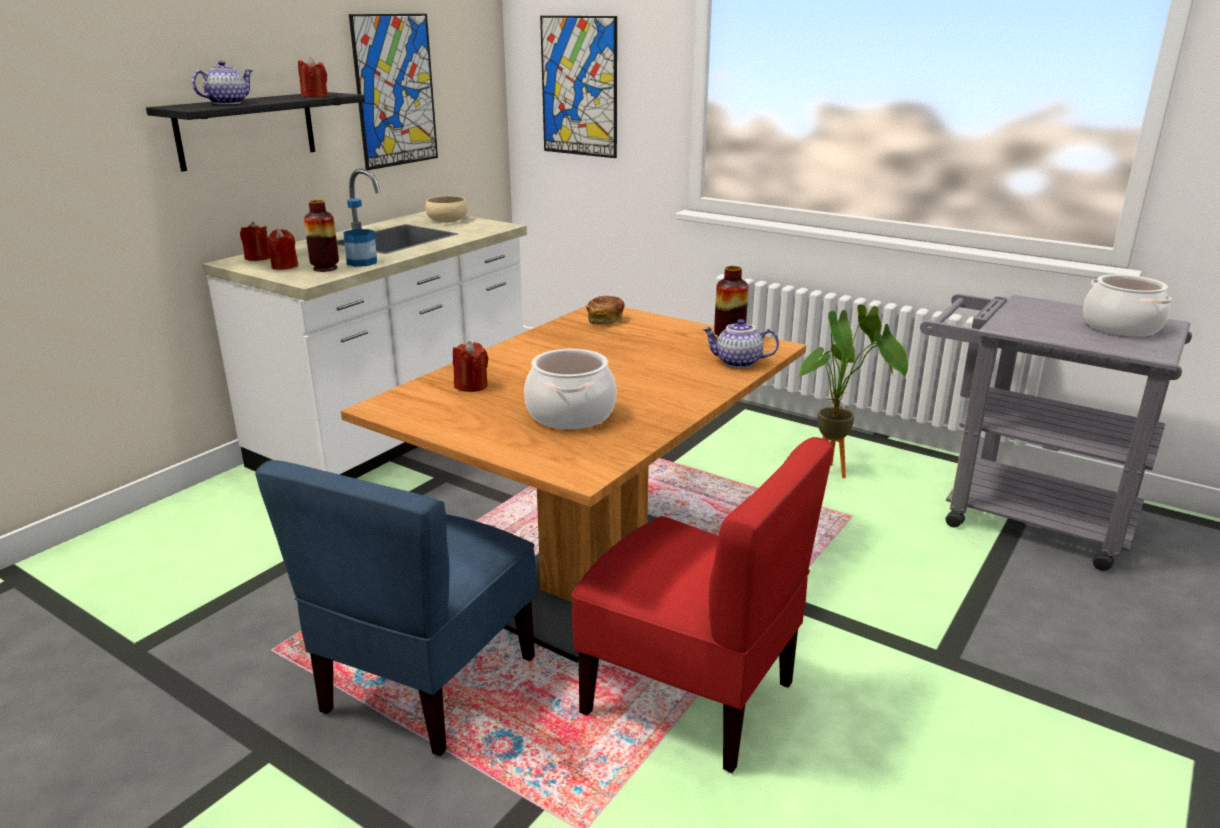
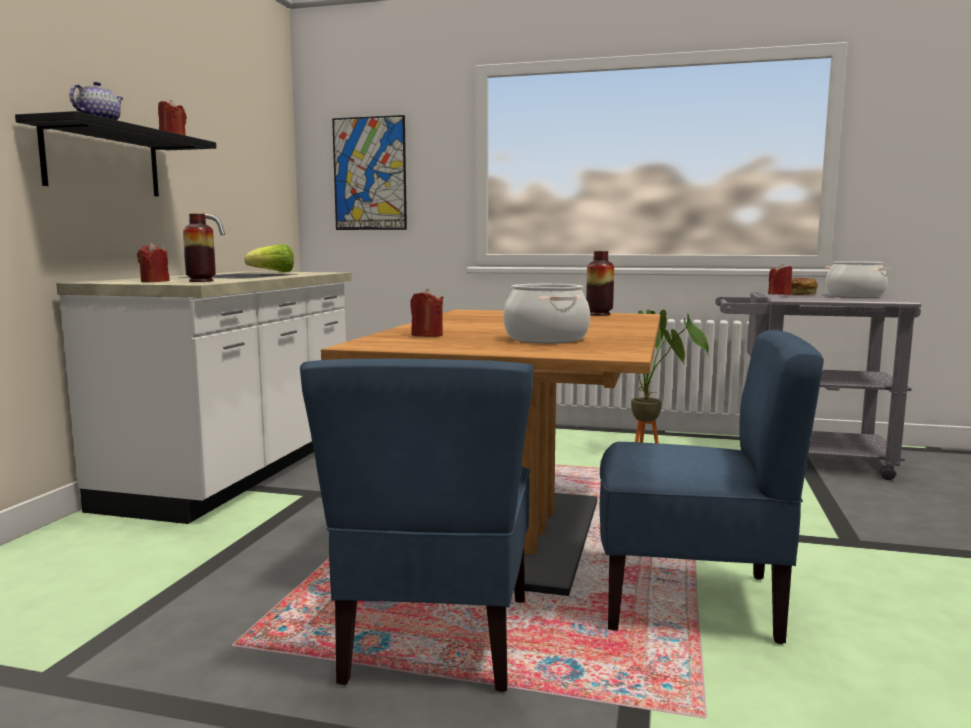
camera: 20 degrees left, 15 degrees down
red candle [240,221,270,261] -> red candle moved to [768,264,792,295]
bottle [343,198,377,267] -> none
picture [349,14,438,170] -> none
beige bowl [425,196,468,223] -> lettuce [244,244,294,272]
red chair [571,437,834,773] -> blue chair [600,330,824,644]
bread [586,296,625,325] -> bread moved to [791,278,818,295]
teapot [702,319,779,368] -> none

